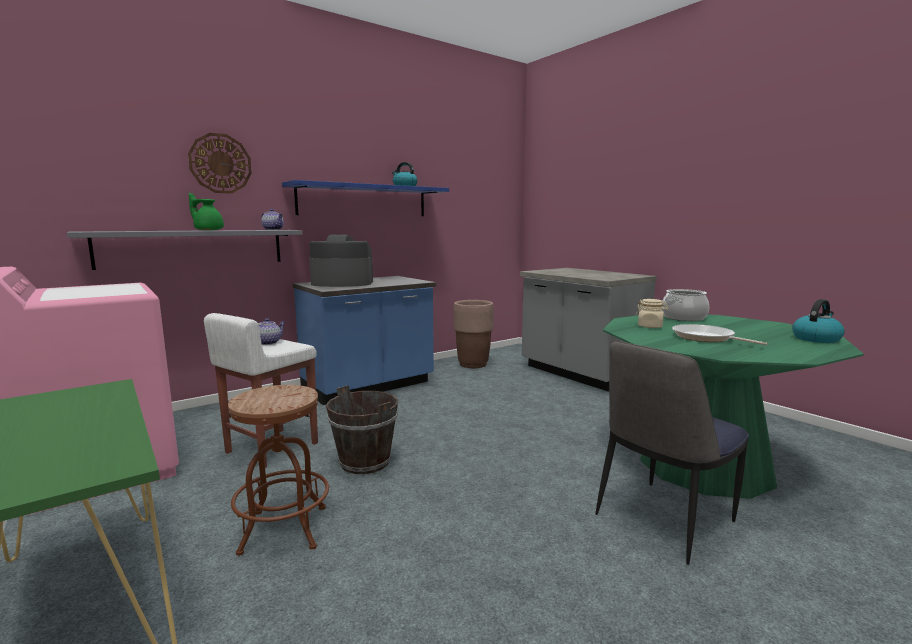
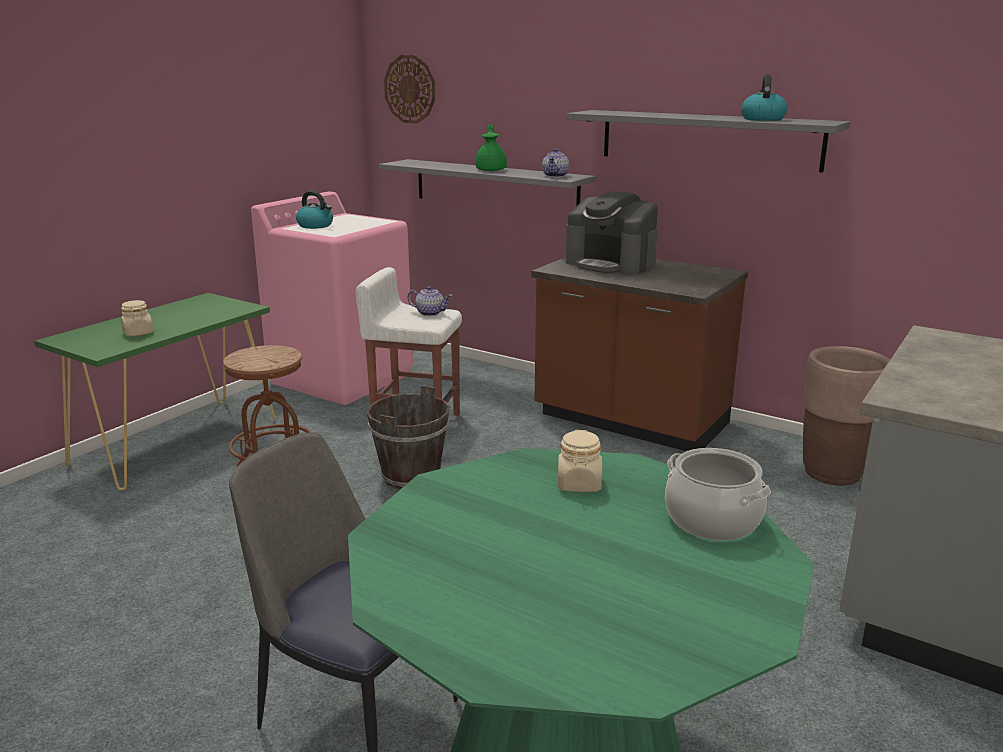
camera: 70 degrees right, 10 degrees up
wall clock [188,133,252,194] -> wall clock moved to [384,55,435,123]
blue shelf [282,180,449,216] -> grey shelf [566,110,850,173]
blue counter [293,276,436,405] -> brown counter [531,257,748,451]
coffee machine [309,235,373,287] -> coffee machine turned 150 degrees clockwise [566,191,658,275]
frying pan [672,324,768,345] -> none
kettle [792,299,845,343] -> kettle moved to [296,191,333,229]
none -> beige jar [121,300,154,336]

